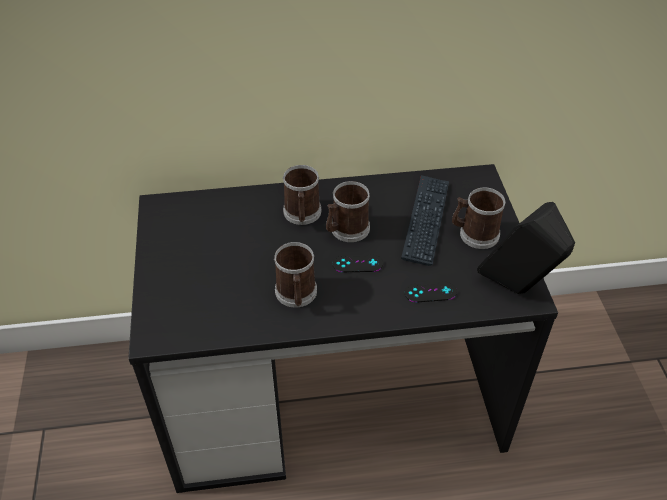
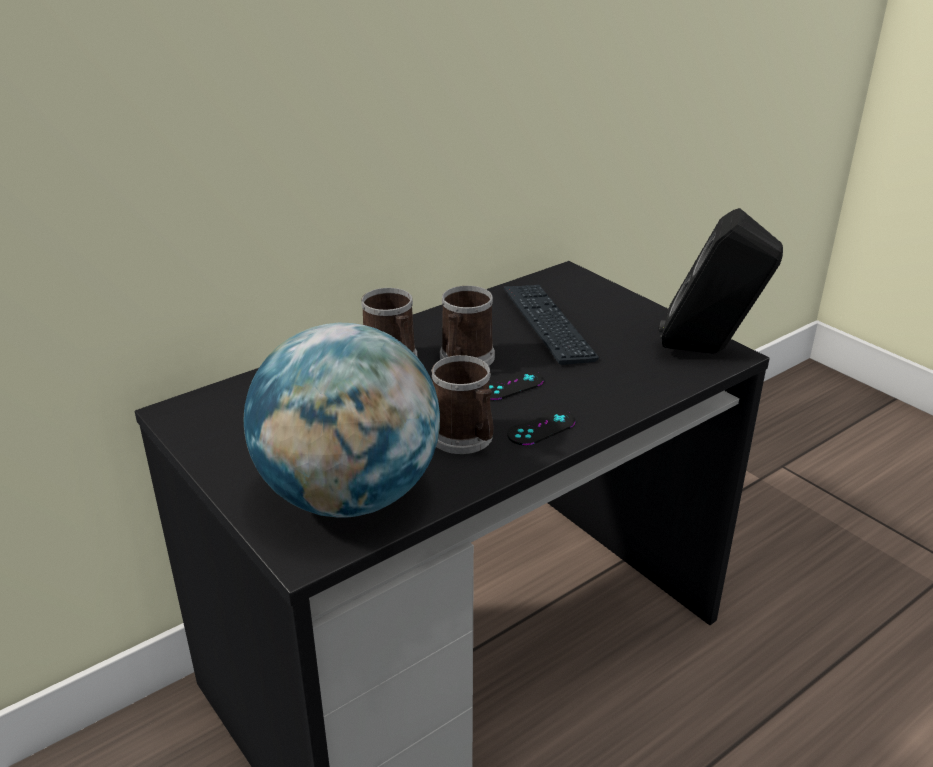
camera: 30 degrees left, 15 degrees down
black game controller [404,282,457,302] -> black game controller moved to [507,410,575,446]
mug [452,187,506,249] -> none
none -> globe [244,323,440,518]

